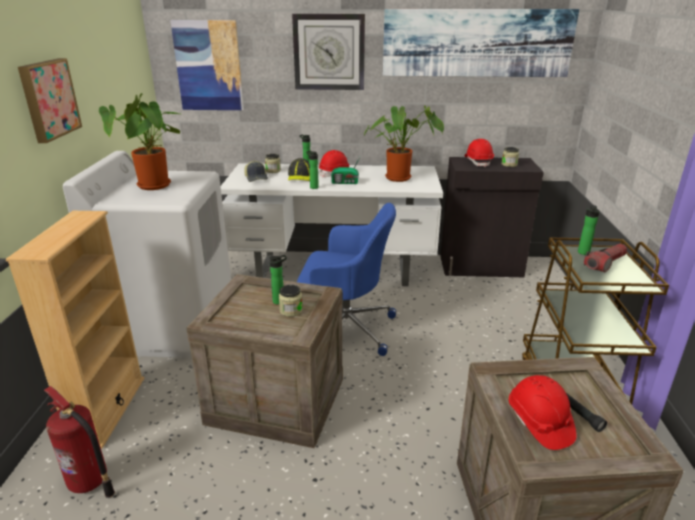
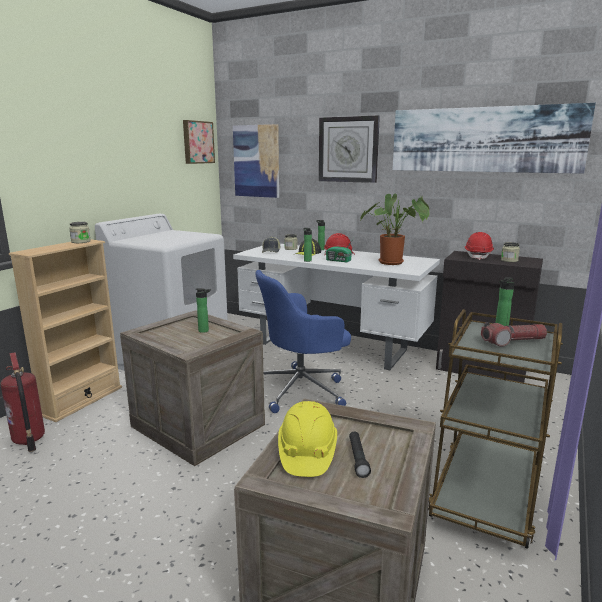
camera: 25 degrees right, 10 degrees down
picture [18,58,82,143] -> picture moved to [183,120,215,164]
potted plant [99,93,180,190] -> none
jar [279,285,303,317] -> jar moved to [69,222,91,243]
blue office chair [297,203,396,356] -> blue office chair turned 120 degrees clockwise [255,270,351,413]
red hard hat [509,375,576,450] -> yellow hard hat [278,401,337,477]

